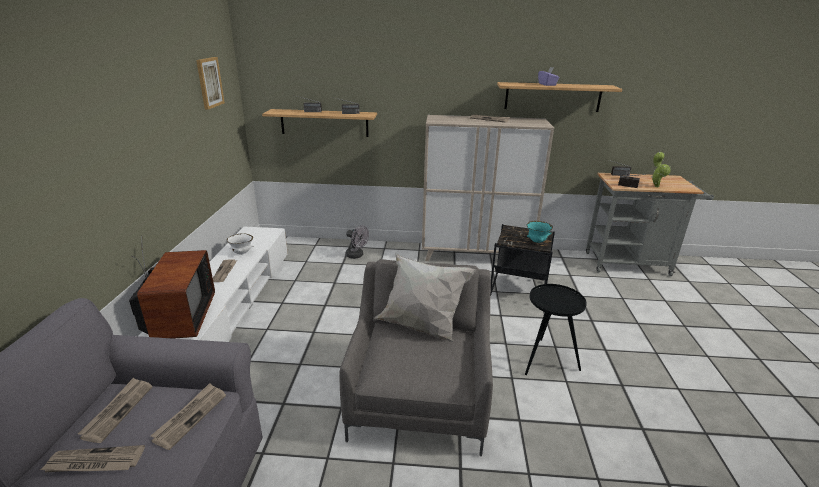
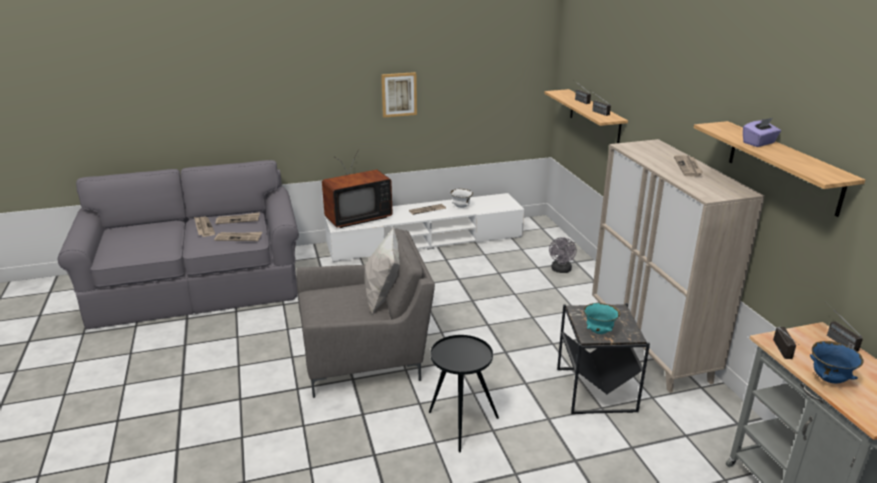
camera: 70 degrees right, 0 degrees up
picture [196,57,225,110] -> picture moved to [381,72,417,117]
potted plant [652,152,671,187] -> blue bowl [810,341,864,383]

